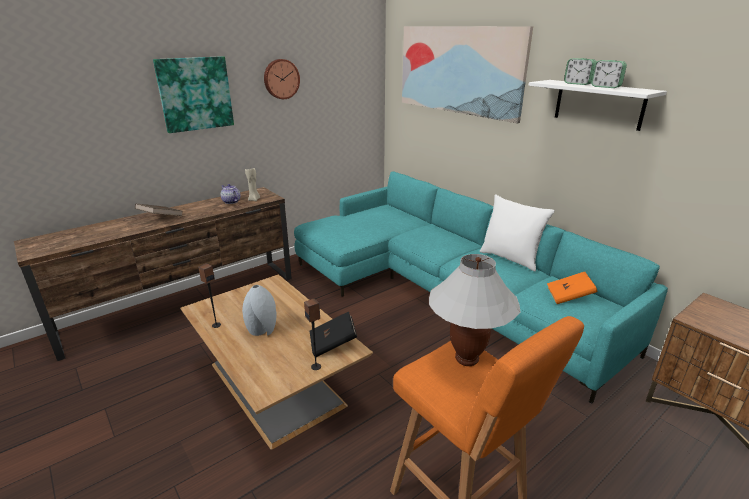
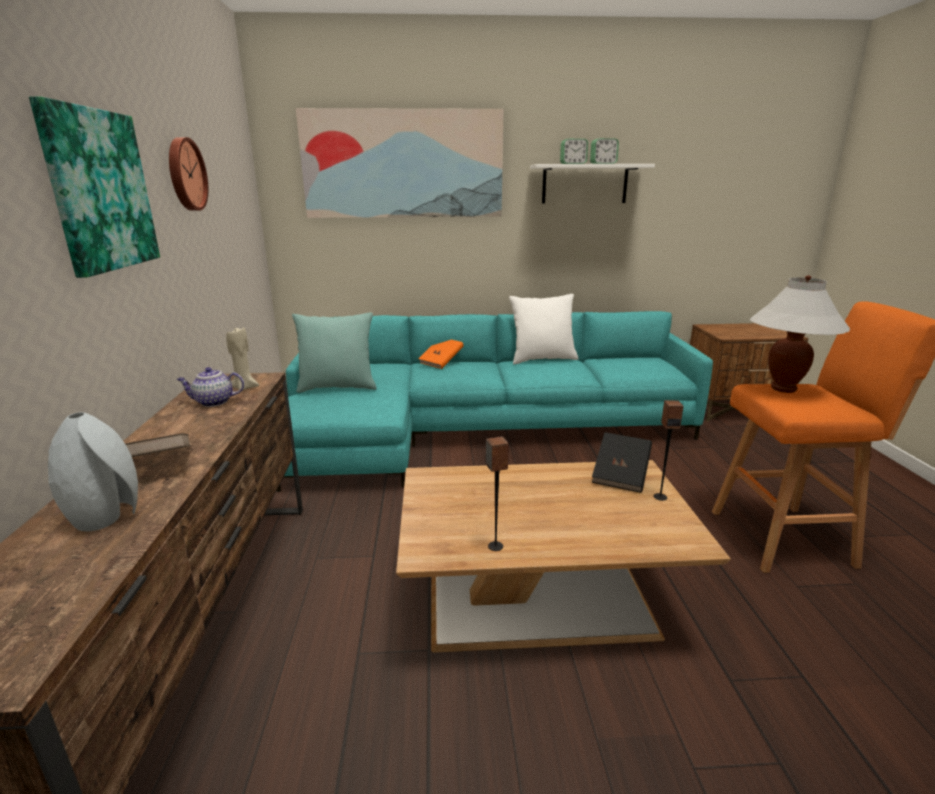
camera: 55 degrees left, 5 degrees down
grey vase [242,285,277,336] -> grey vase moved to [48,412,138,532]
orange book [547,272,597,304] -> orange book moved to [418,340,464,369]
none -> turquoise pillow [292,313,377,393]

